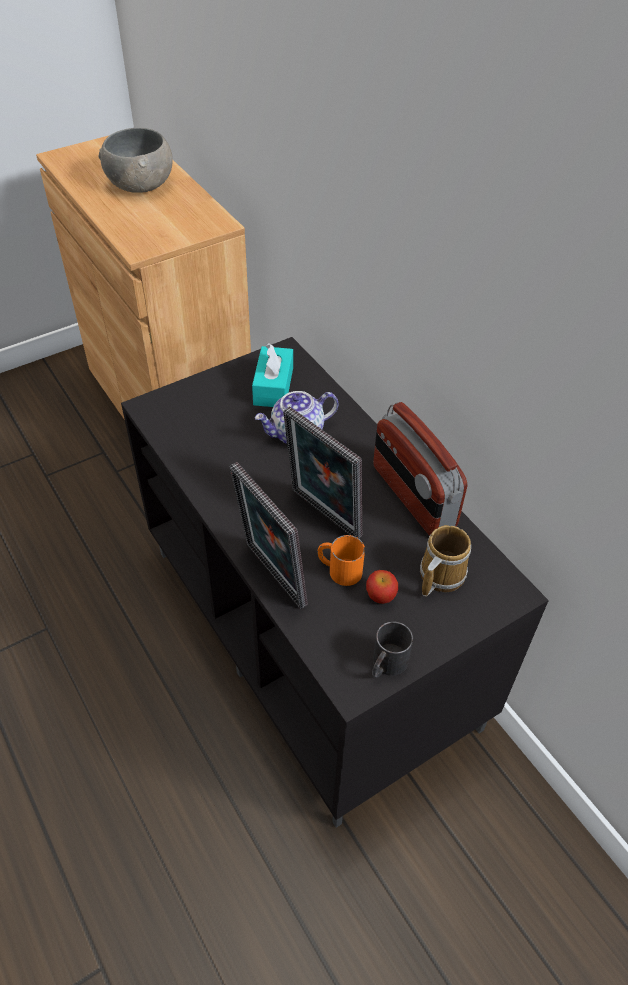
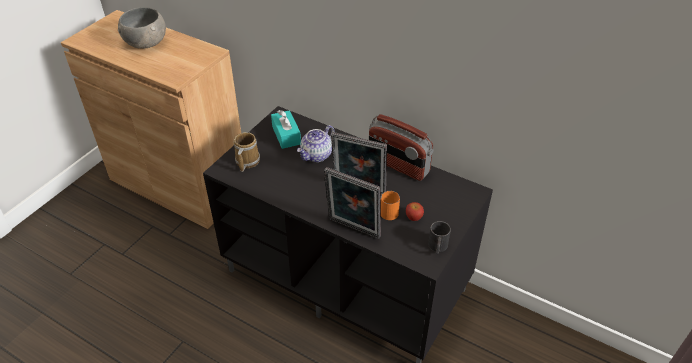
camera: 25 degrees left, 5 degrees down
mug [420,525,471,596] -> mug moved to [234,132,260,172]

